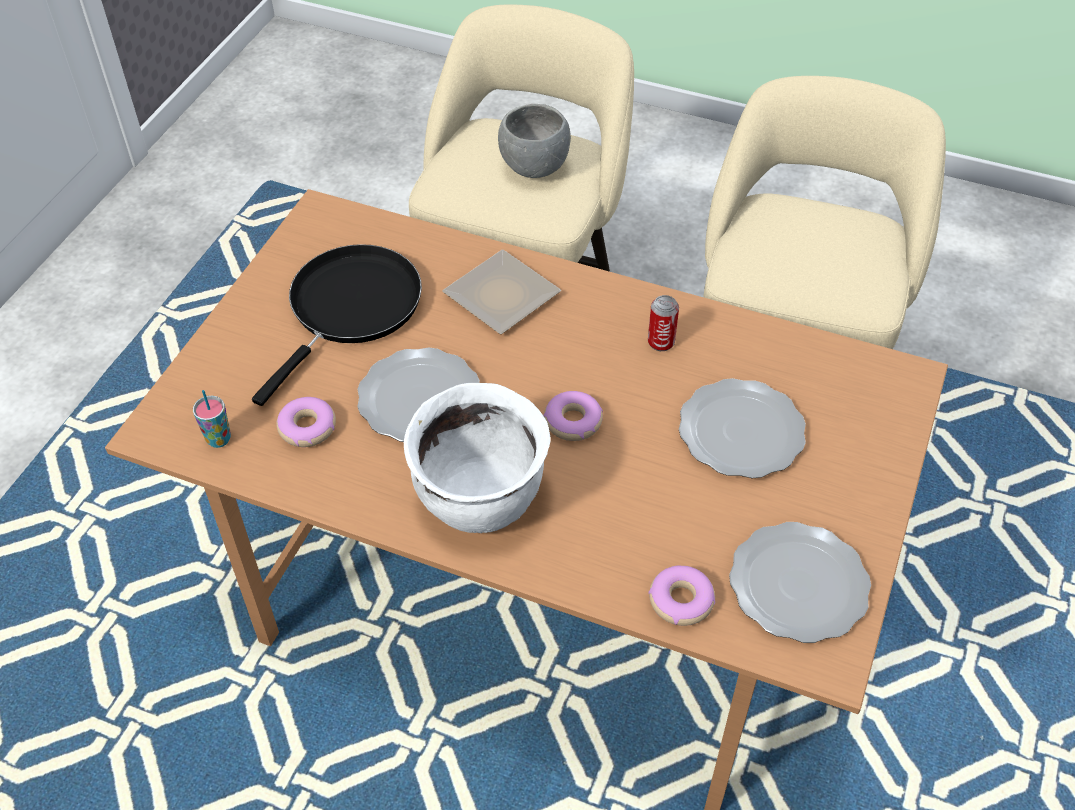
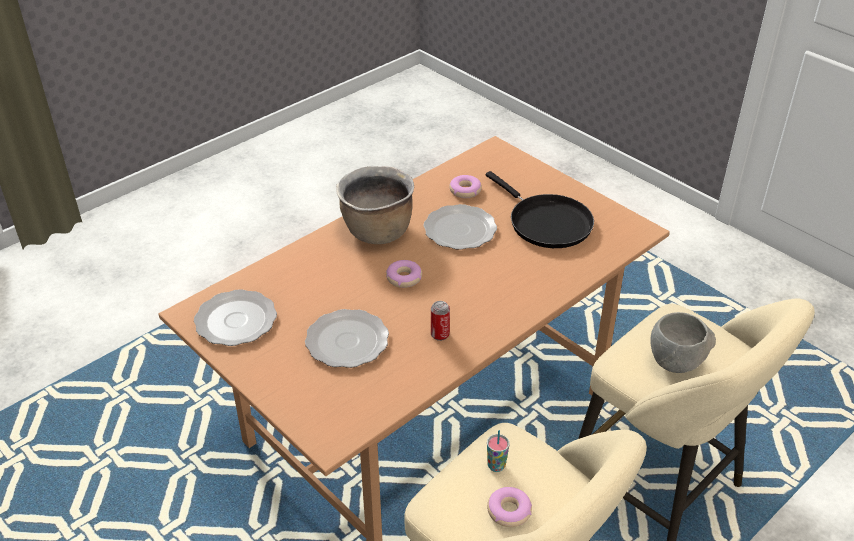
camera: 115 degrees right, 10 degrees down
cup [193,390,231,448] -> cup moved to [487,430,509,472]
white cooking pot [404,383,551,533] -> brown cooking pot [336,166,414,244]
plate [442,250,561,334] -> none
donut [648,565,715,626] -> donut moved to [487,487,532,527]

